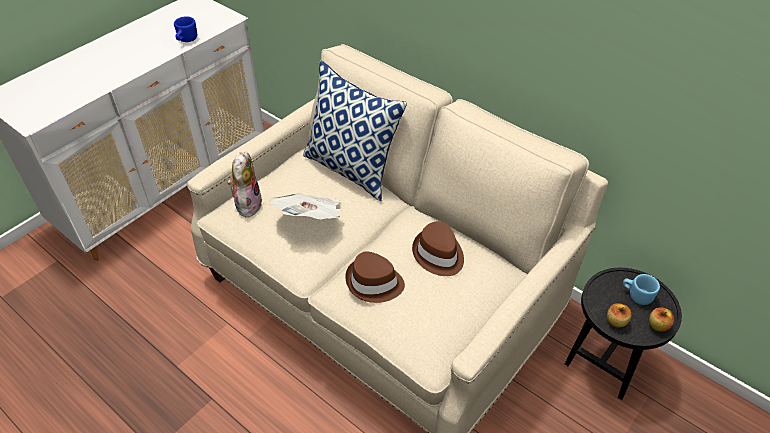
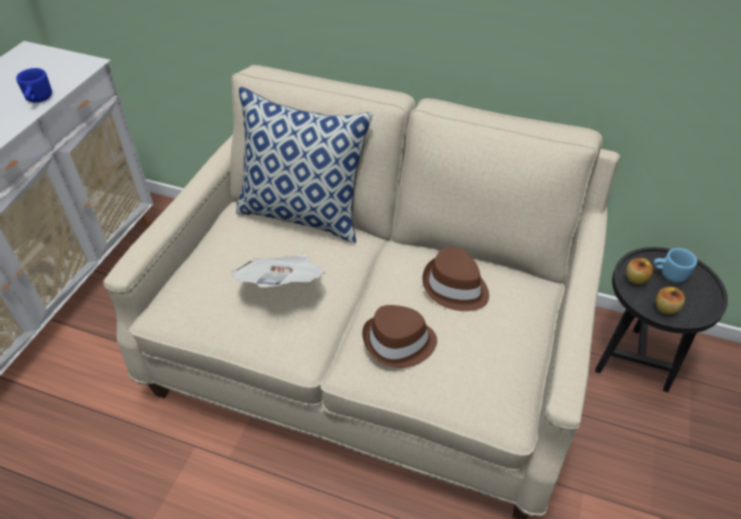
camera: 20 degrees left, 0 degrees up
plush toy [228,152,262,219] -> none
apple [649,307,674,332] -> apple moved to [626,258,654,284]

